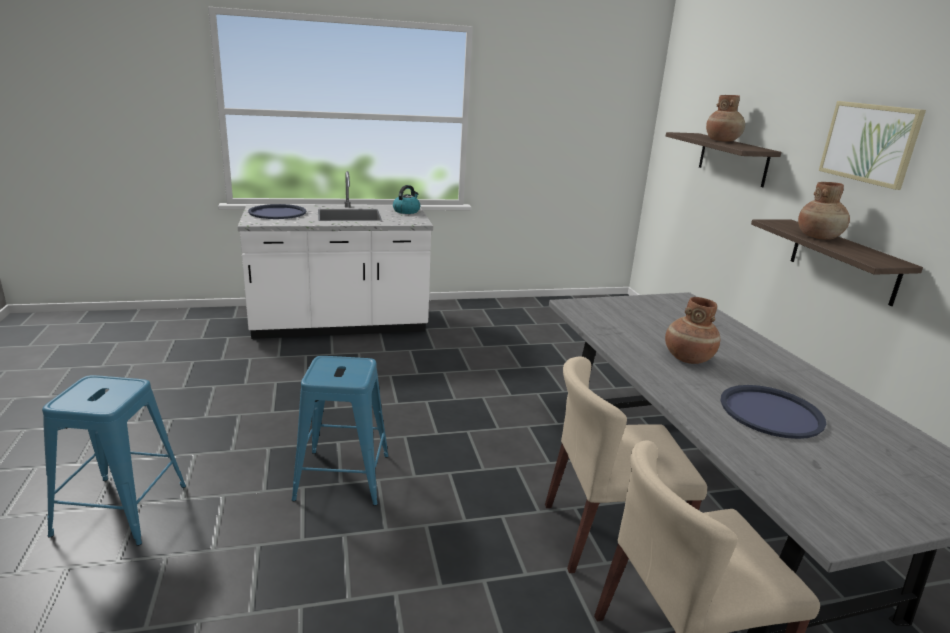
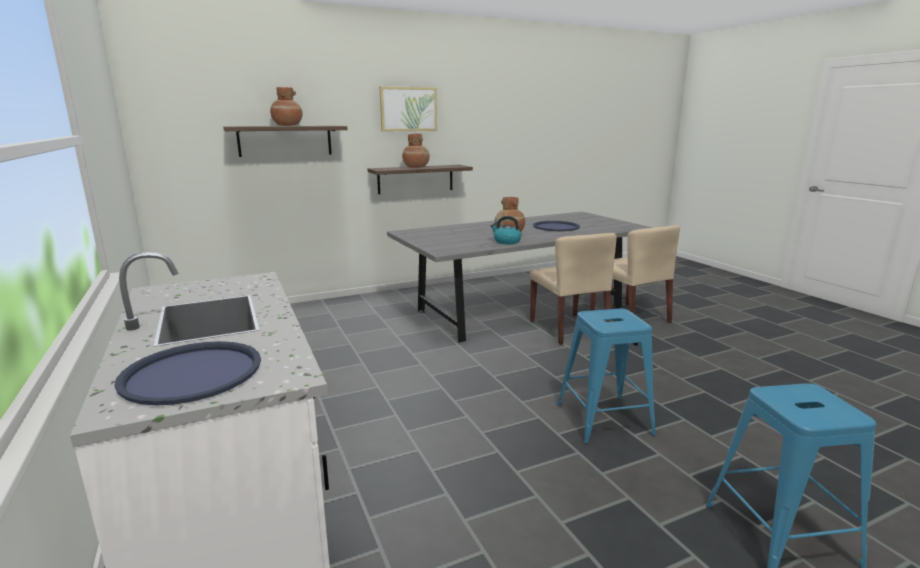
camera: 100 degrees left, 5 degrees down
kettle [393,185,420,214] -> kettle moved to [491,216,521,244]

